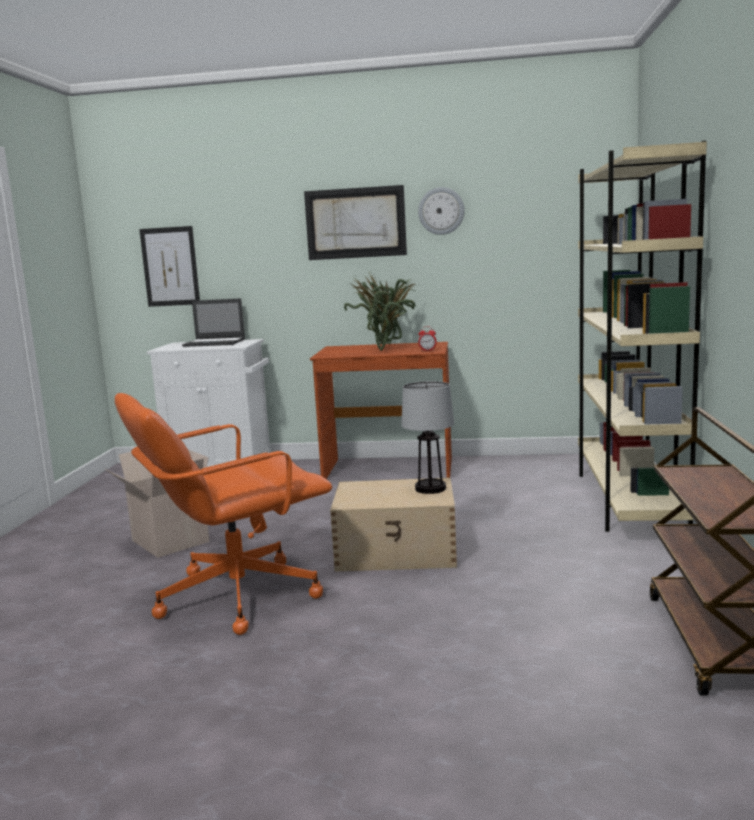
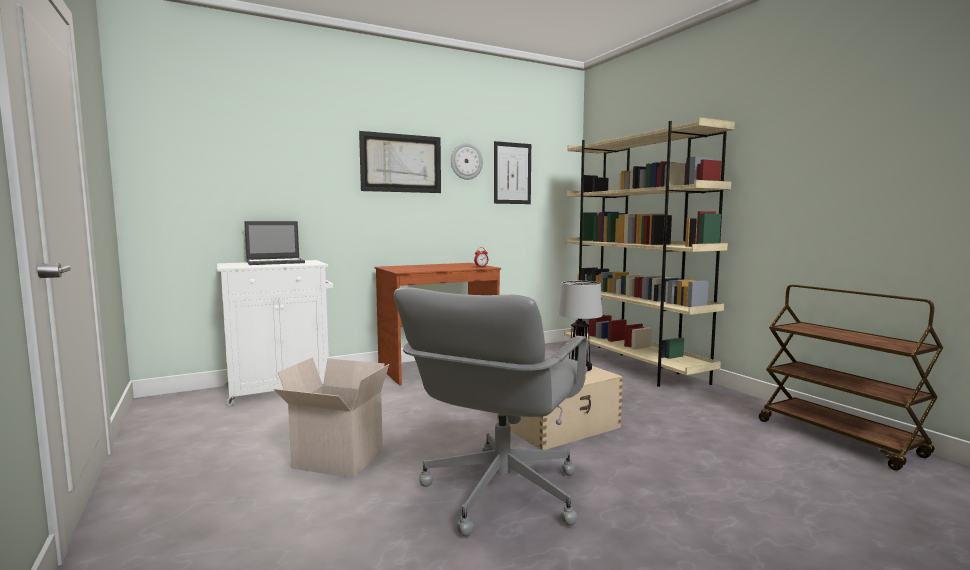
camera: 35 degrees left, 5 degrees down
orange office chair [115,393,332,635] -> grey office chair [394,288,588,536]
picture [139,226,200,307] -> picture moved to [494,141,531,204]
potted plant [344,271,417,351] -> none

